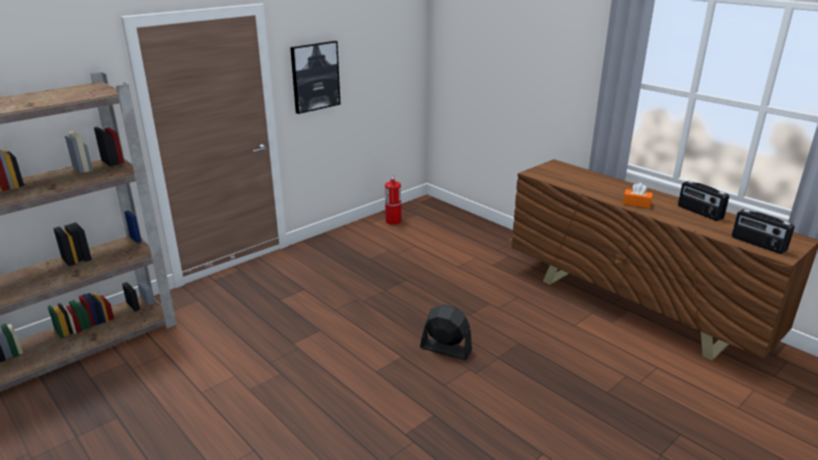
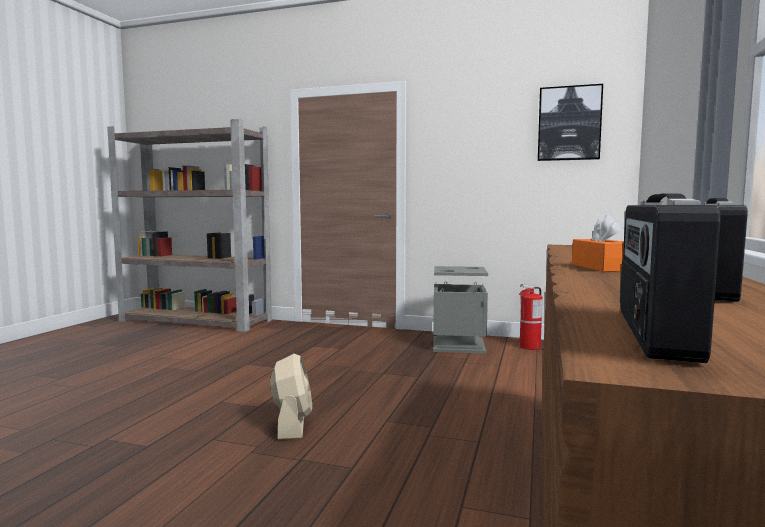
camera: 60 degrees right, 20 degrees down
picture [290,41,341,114] -> picture moved to [538,84,603,161]
black fan [420,304,472,360] -> beige fan [270,354,312,440]
none -> grey trash can [433,266,488,354]

